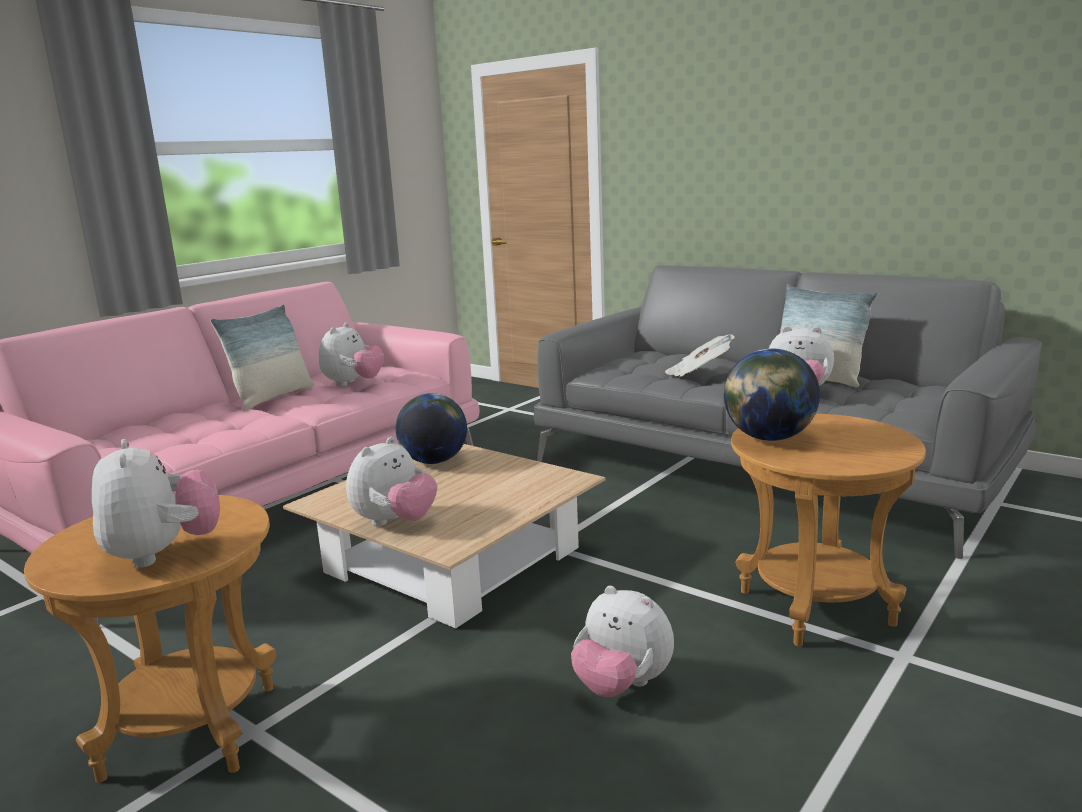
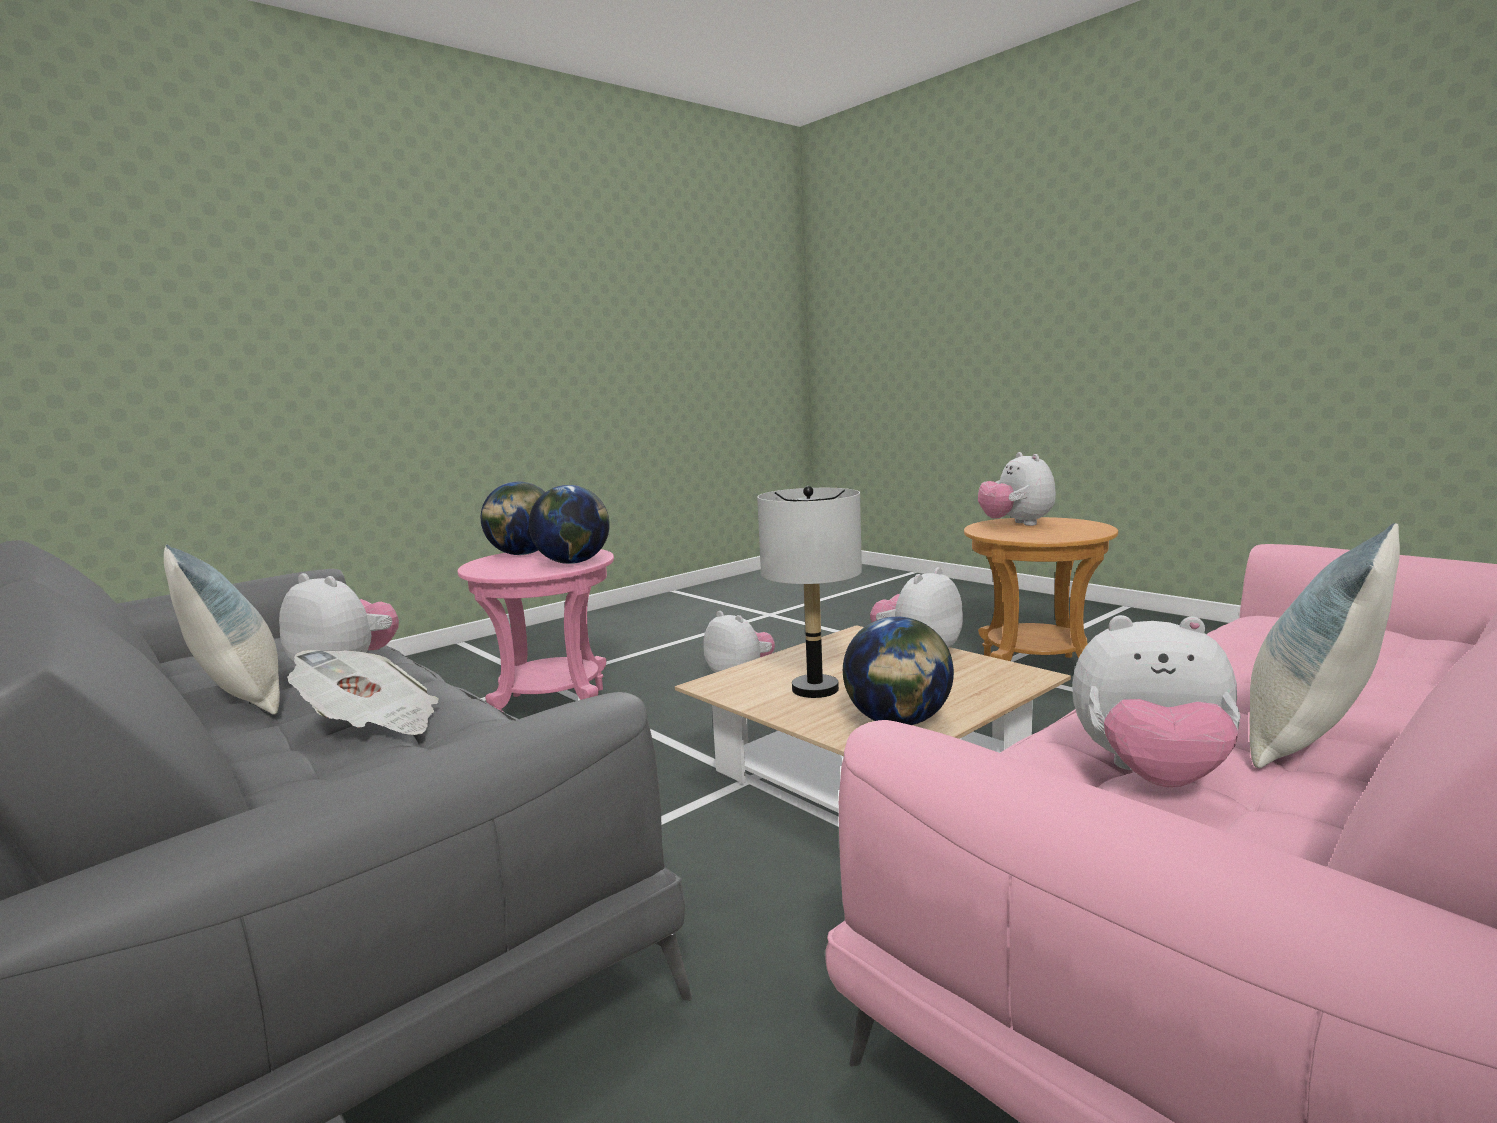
camera: 170 degrees left, 5 degrees down
plush toy [319,323,384,387] -> plush toy turned 105 degrees counterclockwise [1072,615,1241,787]
brown side table [731,414,926,646] -> pink side table [457,549,614,712]
none -> globe [481,482,545,555]
none -> grey table lamp [757,486,862,698]

